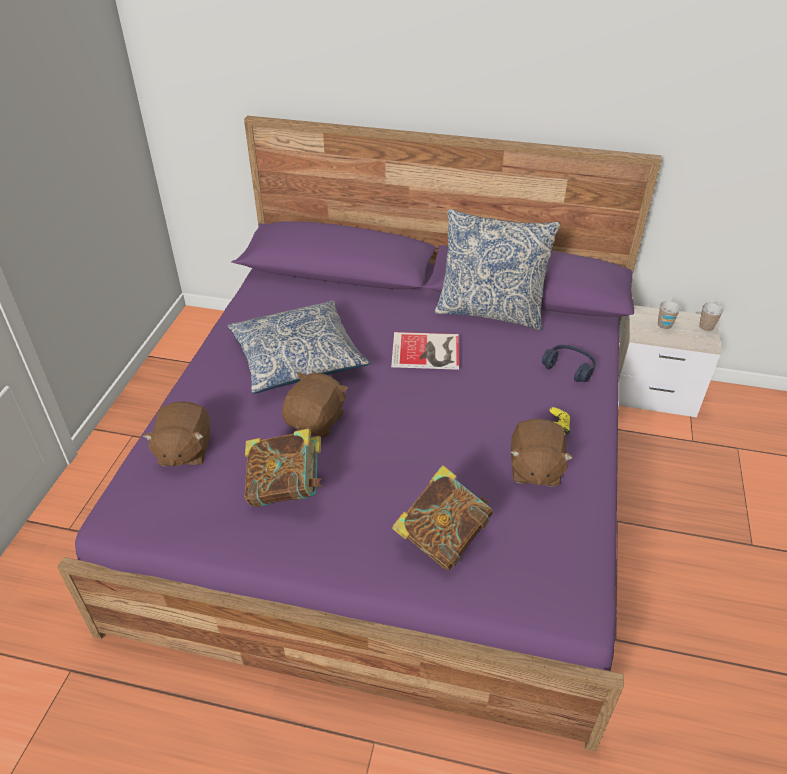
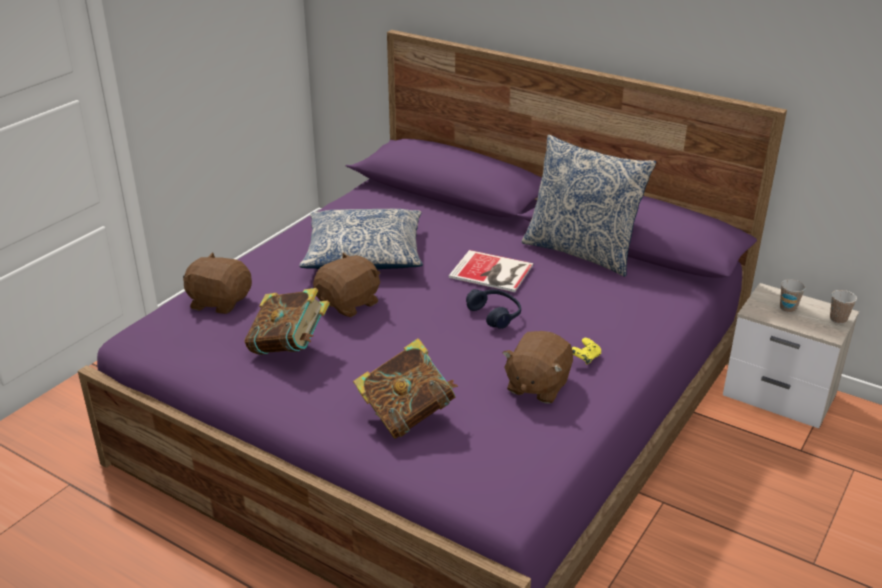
camera: 20 degrees right, 10 degrees down
brown plush toy [143,401,210,466] -> brown plush toy turned 90 degrees clockwise [183,252,252,314]
blue headphones [542,345,596,382] -> blue headphones moved to [466,289,521,329]

